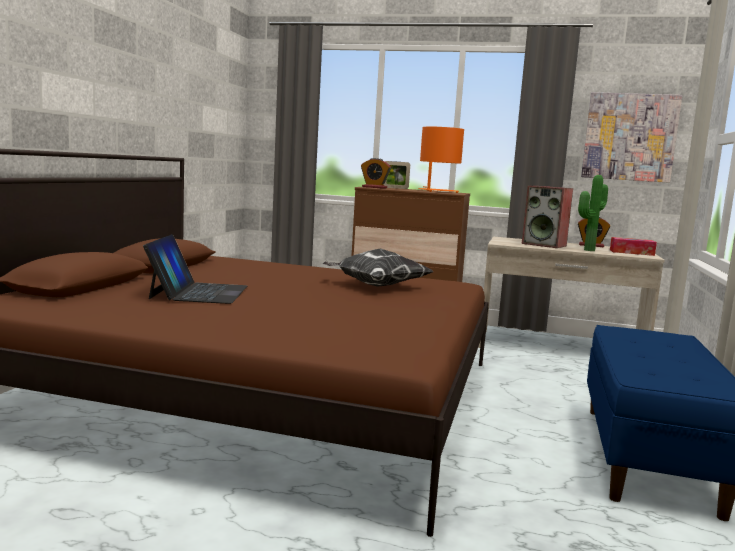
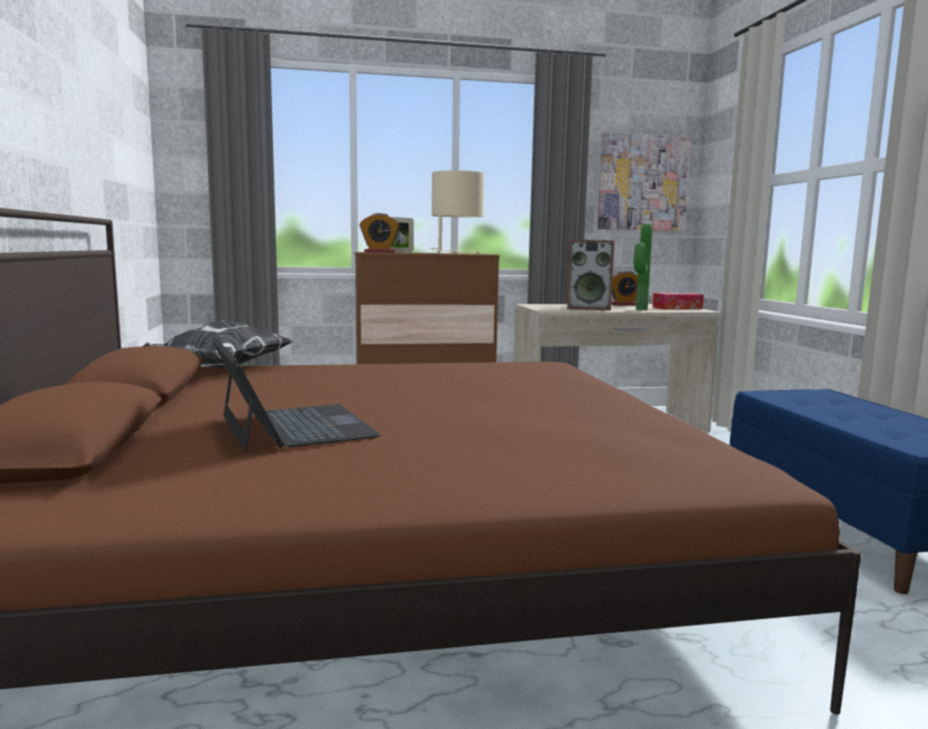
camera: 25 degrees left, 0 degrees up
pillow [322,249,434,287] -> pillow moved to [144,320,293,368]
orange table lamp [418,127,464,193] -> beige table lamp [431,170,484,254]

